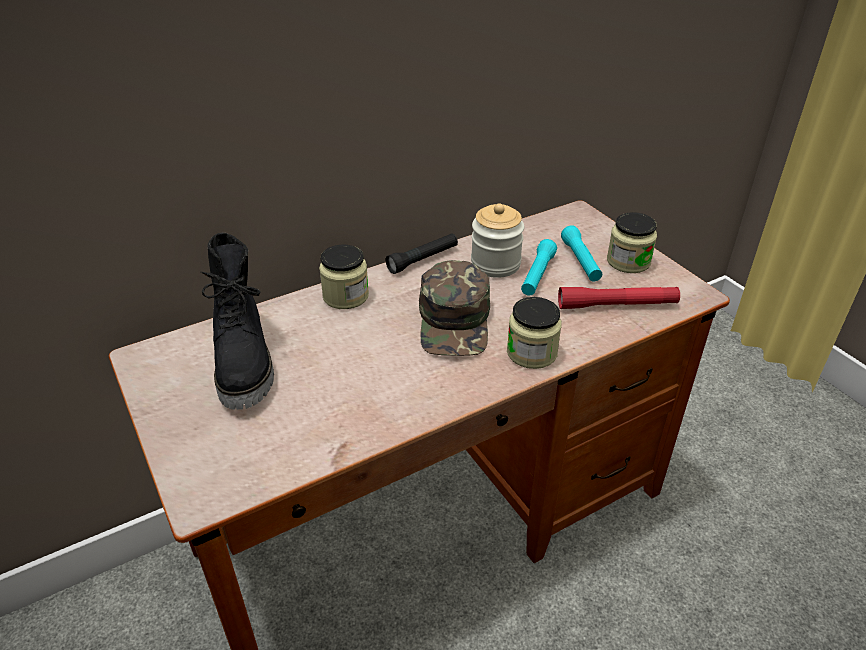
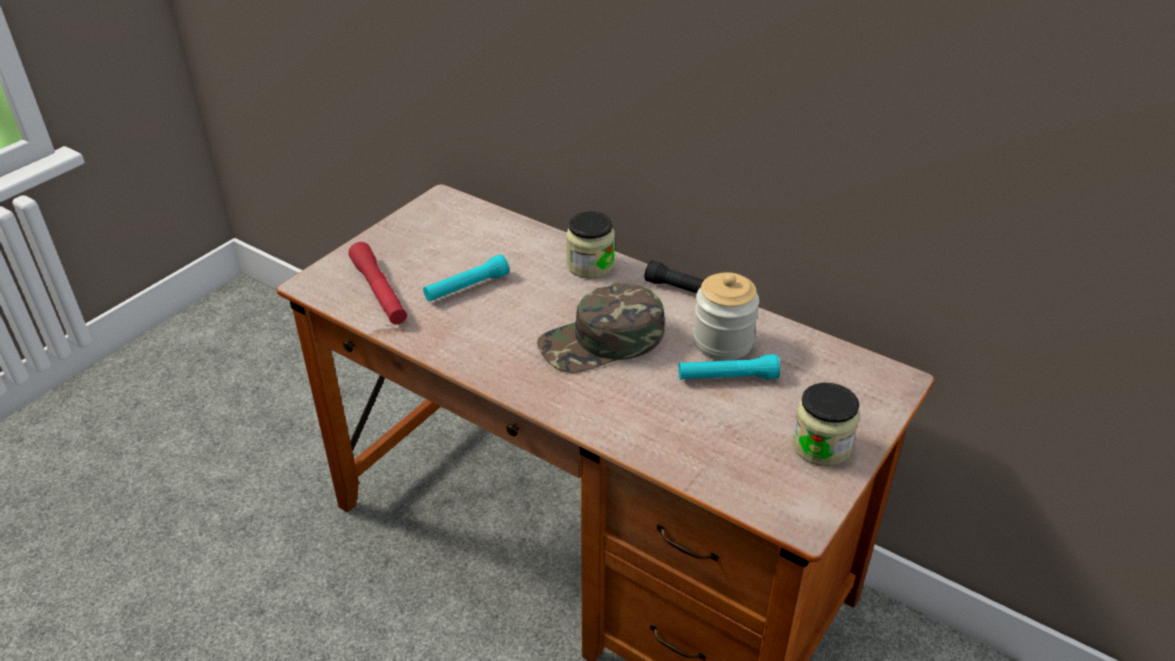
camera: 65 degrees right, 0 degrees up
black boot [201,233,274,410] -> none
jar [507,297,562,369] -> none
red flashlight [558,287,680,309] -> red flashlight moved to [348,242,407,325]
turquoise flashlight [561,226,602,281] -> turquoise flashlight moved to [423,254,509,302]

